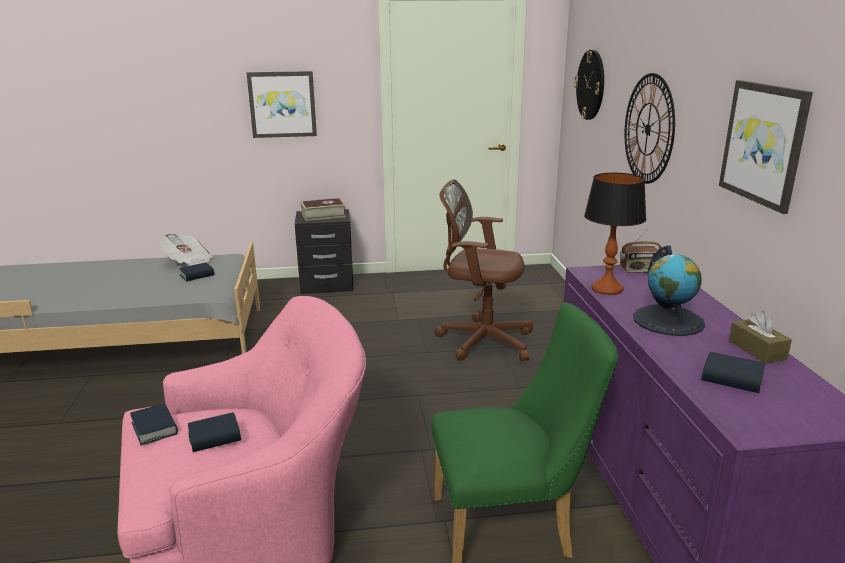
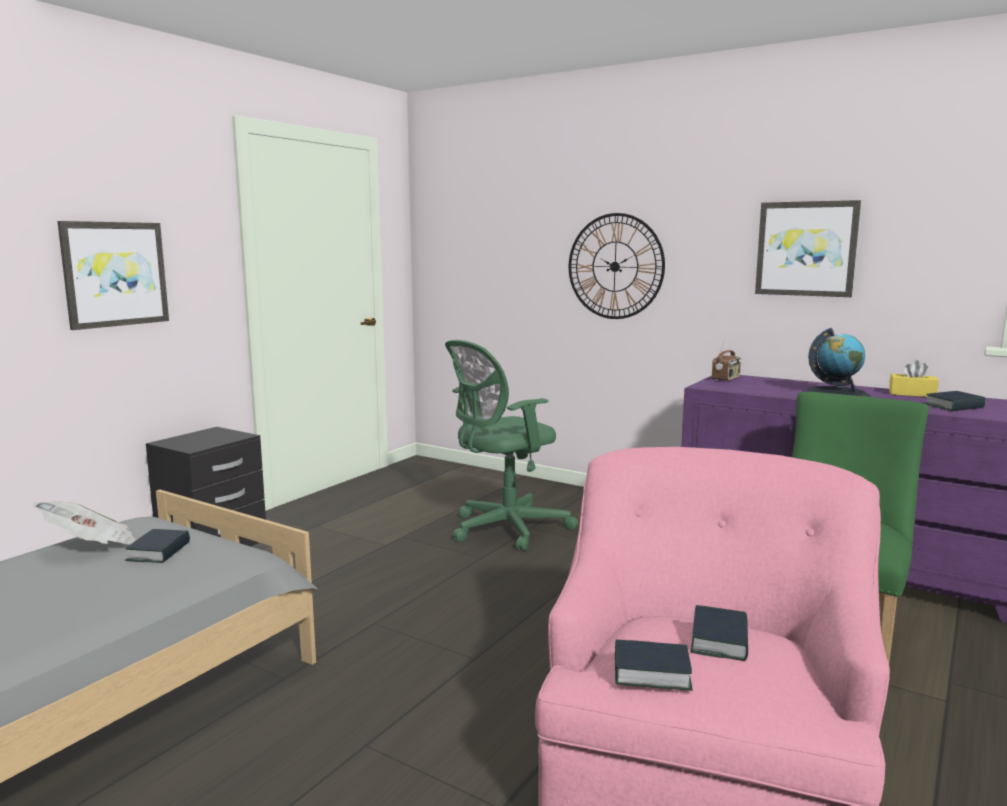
camera: 50 degrees left, 10 degrees down
book [301,198,346,221] -> none
brown office chair [435,179,533,361] -> green office chair [445,340,578,551]
wall clock [574,50,604,120] -> none
table lamp [584,173,646,295] -> none
brown tissue box [729,311,792,364] -> yellow tissue box [889,360,939,397]

